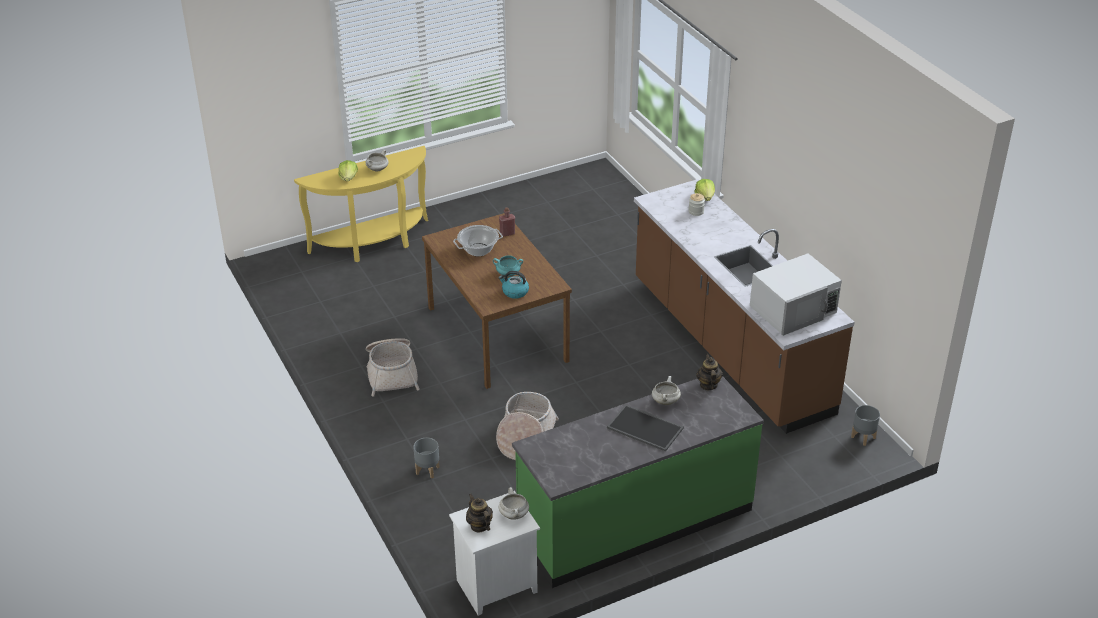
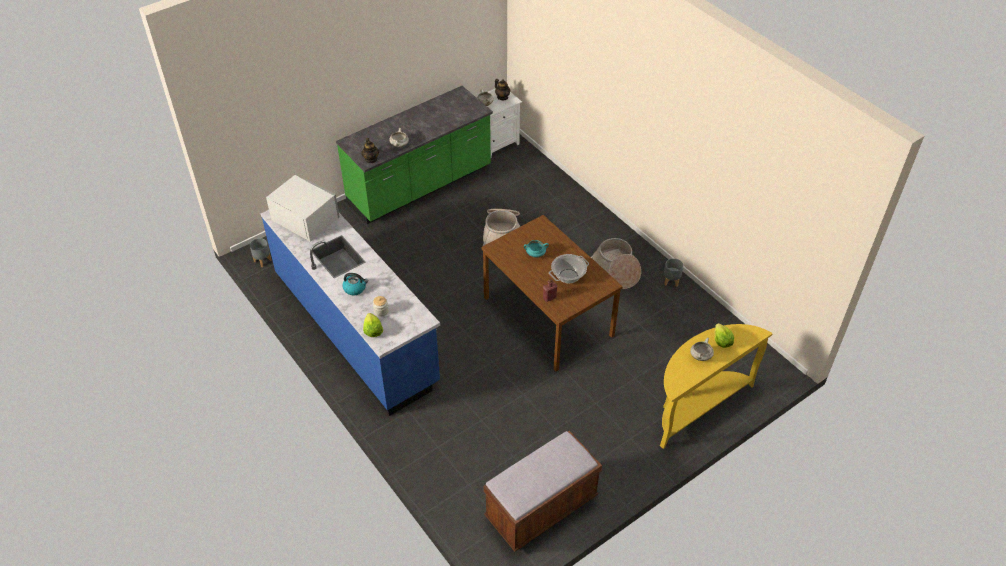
camera: 170 degrees right, 10 degrees up
grey planter [413,438,440,479] -> grey planter moved to [664,258,683,287]
kettle [499,271,529,299] -> kettle moved to [342,273,368,295]
tray [607,404,684,452] -> none
brown counter [634,179,855,434] -> blue counter [261,210,440,416]
white microwave [750,253,842,336] -> white microwave turned 75 degrees clockwise [266,175,339,242]
none -> brown bench [484,431,602,552]

